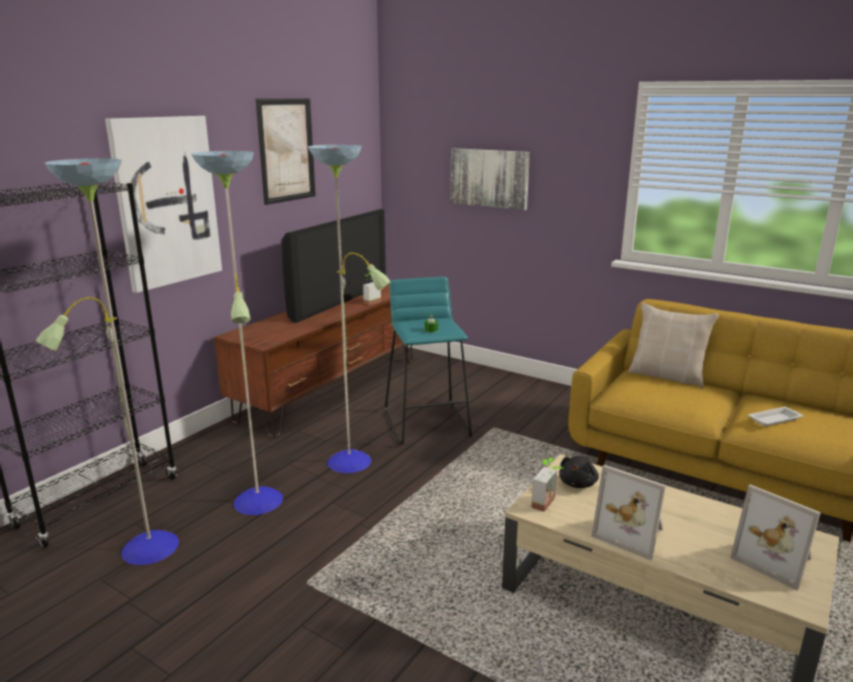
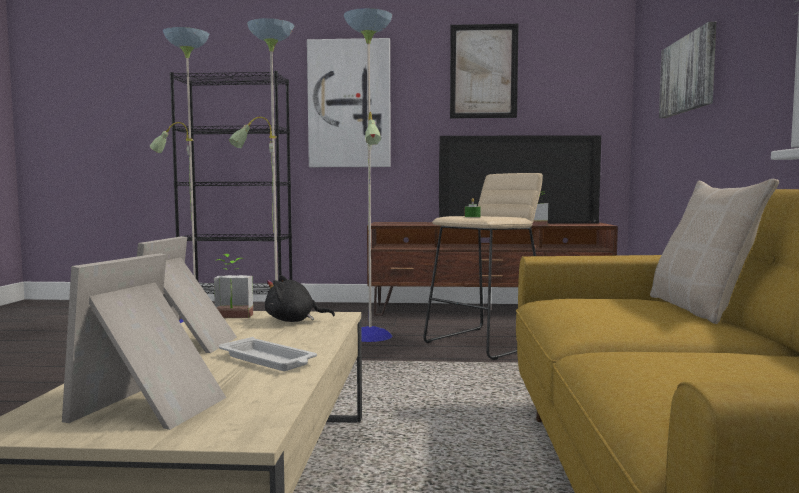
camera: 60 degrees right, 15 degrees down
turquoise stool [385,277,472,445] -> beige stool [423,173,543,360]
white tray [748,407,803,426] -> white tray moved to [219,337,317,371]

